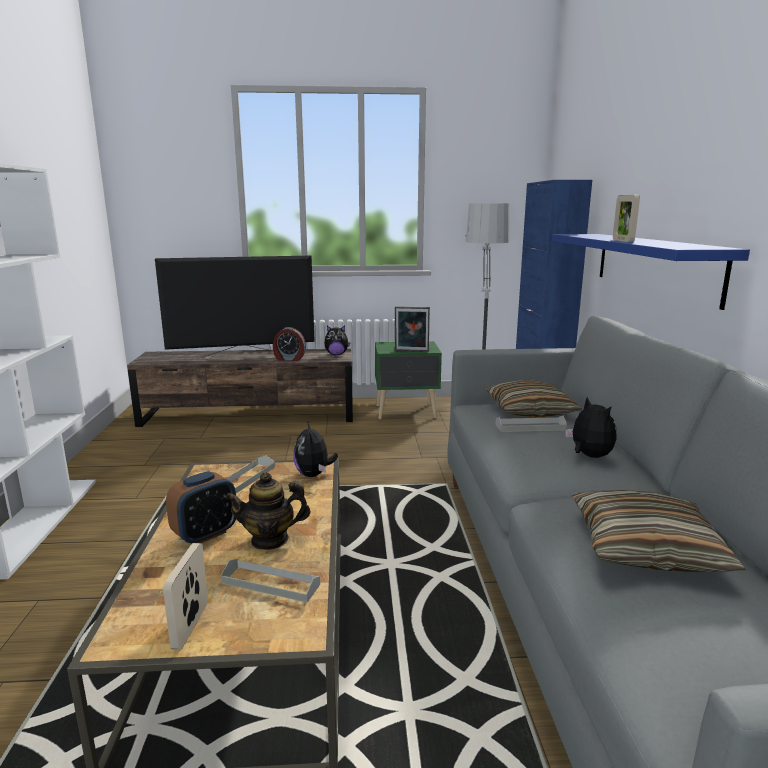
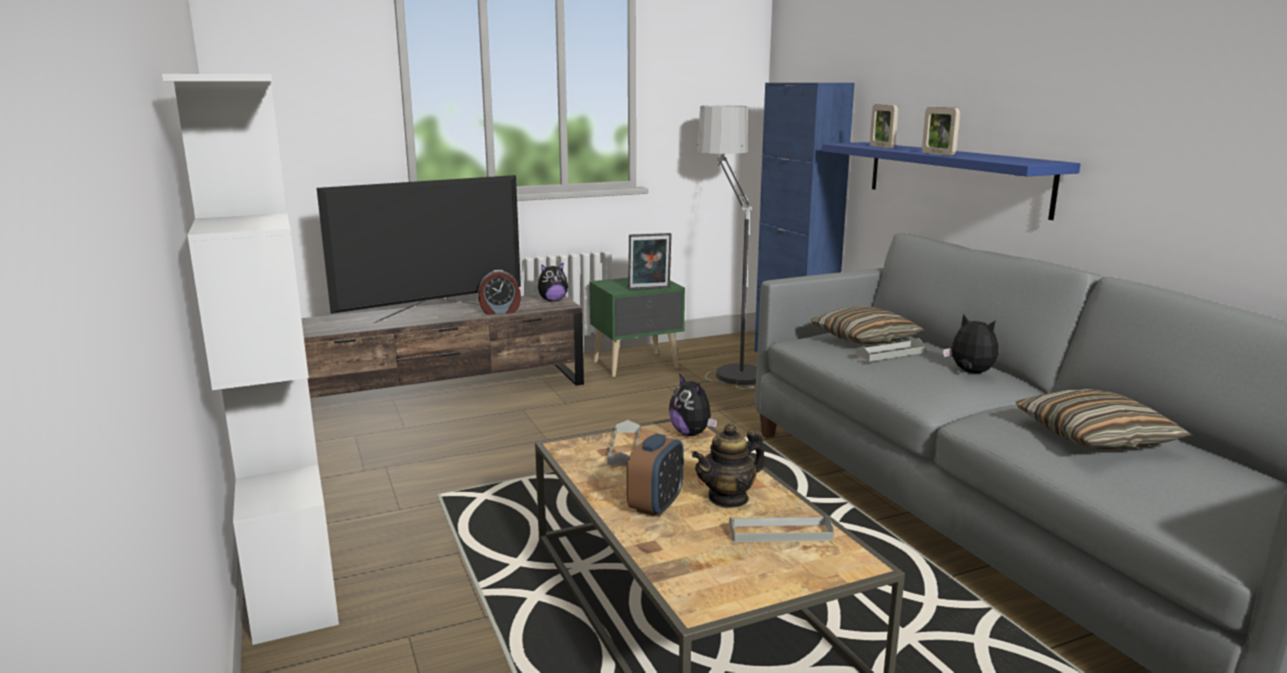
camera: 20 degrees left, 0 degrees up
picture frame [163,543,208,650] -> picture frame moved to [870,105,898,148]

